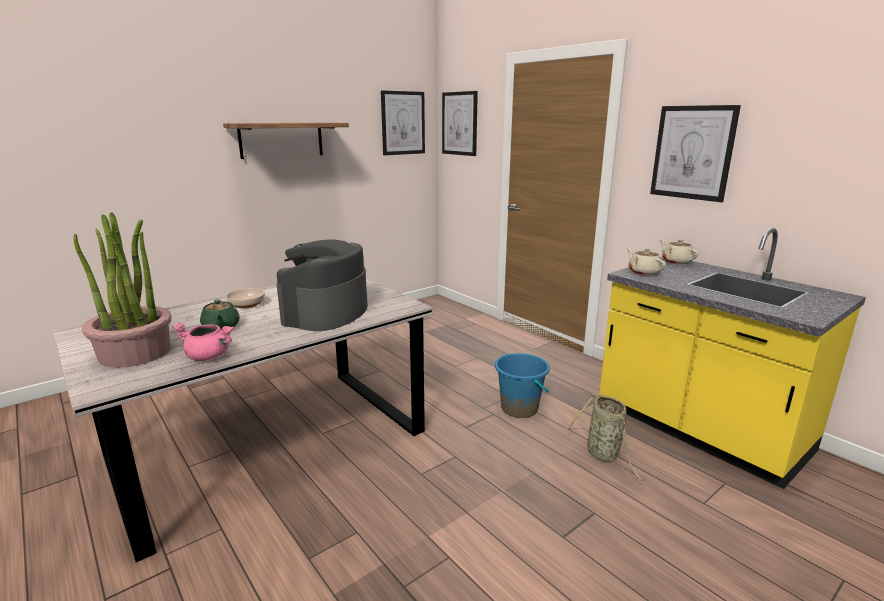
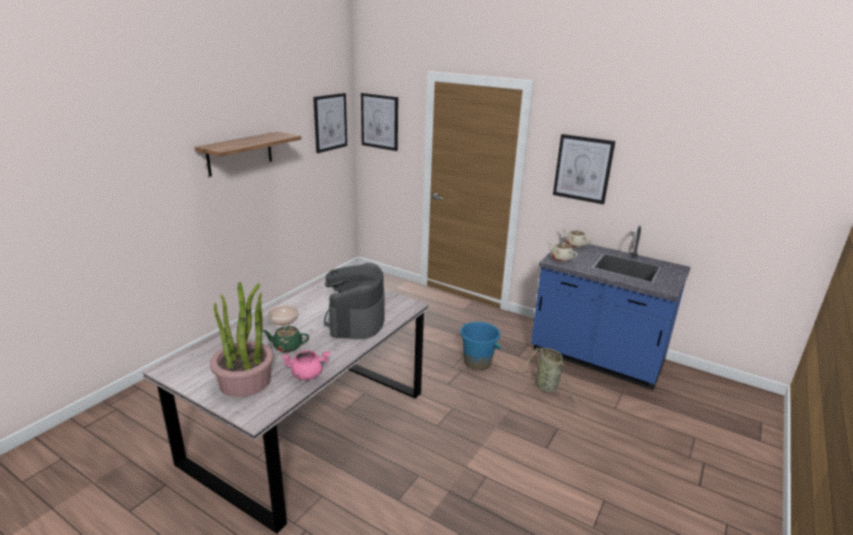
camera: 20 degrees left, 5 degrees up
green teapot [200,299,240,329] -> green teapot turned 135 degrees clockwise [262,326,309,352]
yellow counter [599,228,866,489] -> blue counter [531,226,691,390]

